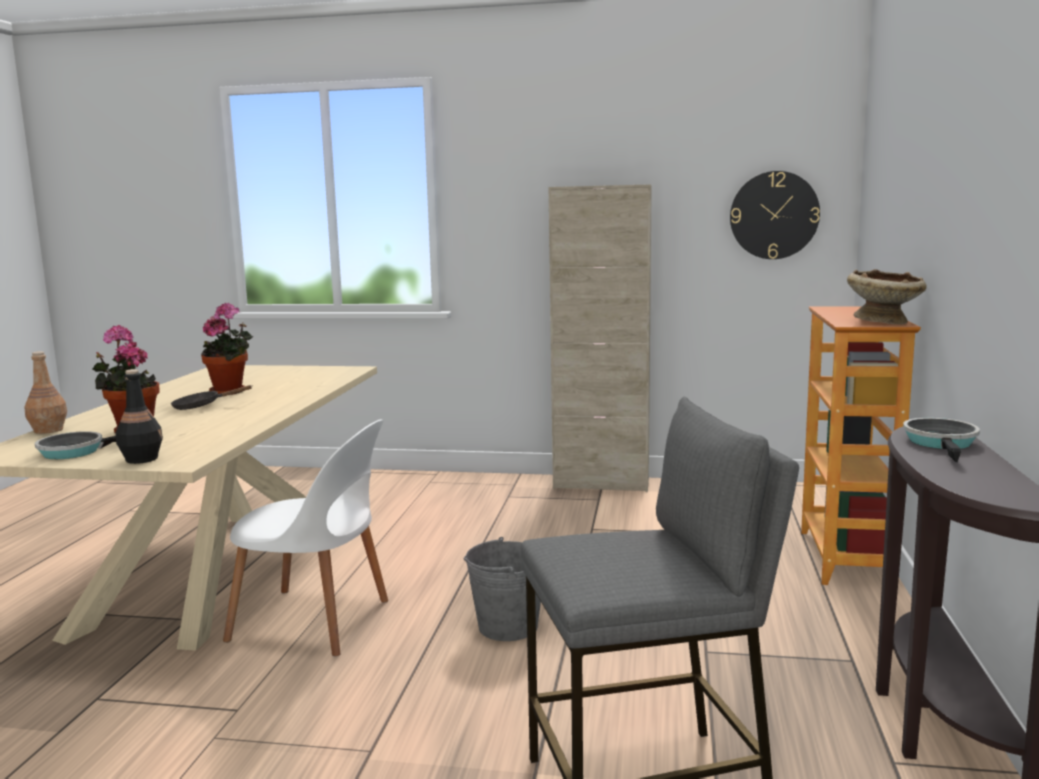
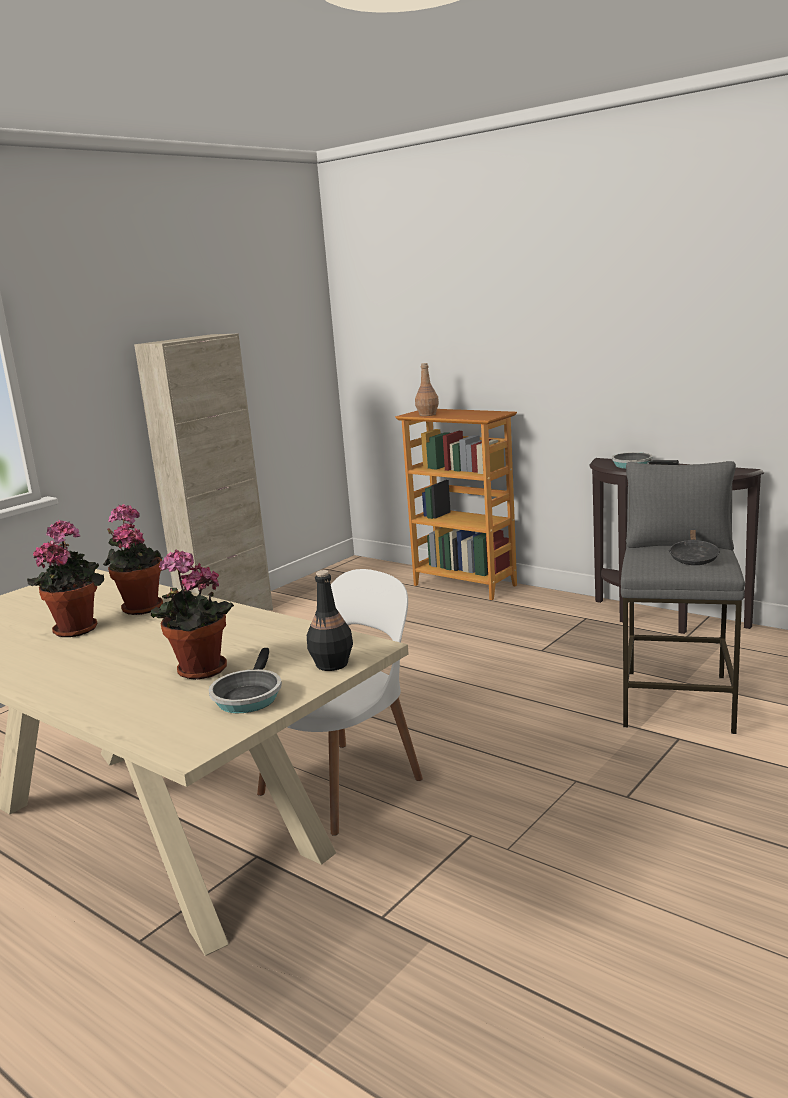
camera: 60 degrees left, 5 degrees up
brown bottle [24,351,67,434] -> brown bottle moved to [415,363,439,416]
black frying pan [171,385,252,410] -> black frying pan moved to [669,530,720,565]
grey bucket [464,537,541,641] -> none
wall clock [730,171,820,259] -> none
beige bowl [847,269,927,324] -> none
none -> potted plant [103,504,163,615]

